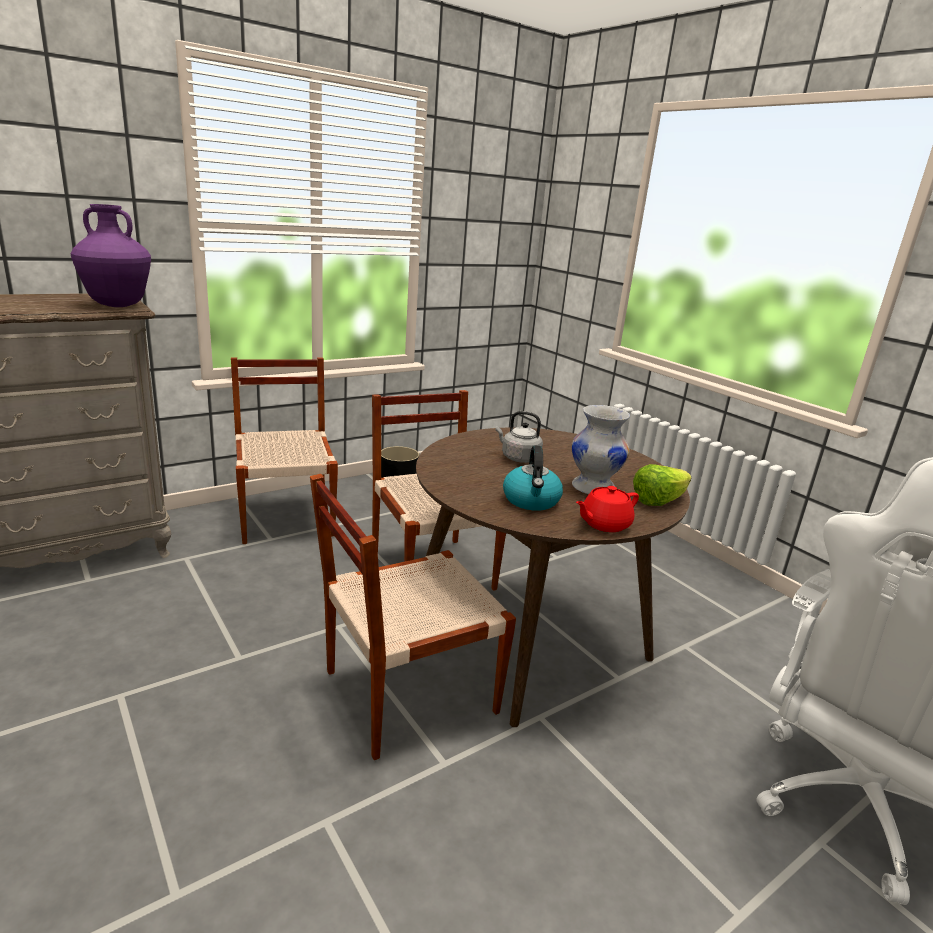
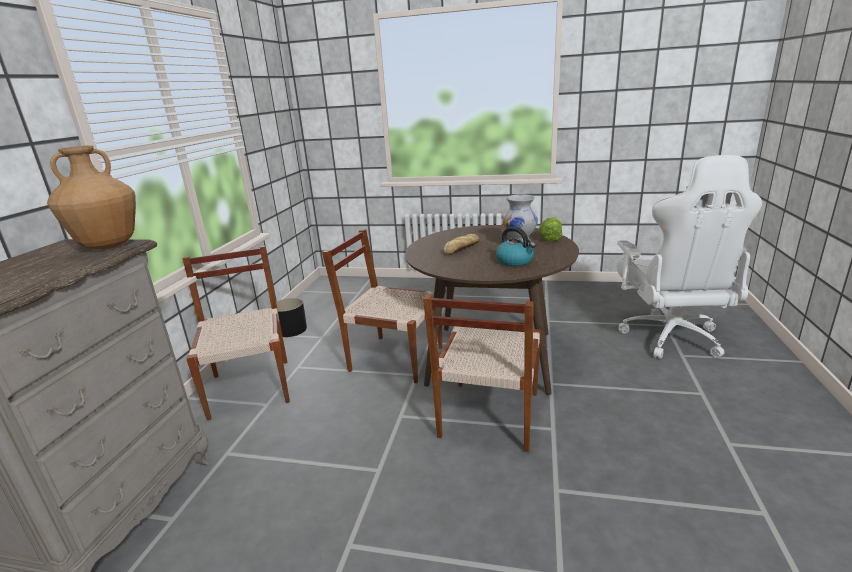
camera: 40 degrees left, 0 degrees up
purple vase [71,204,151,307] -> brown vase [47,145,136,250]
chair [231,357,338,544] -> chair turned 45 degrees clockwise [183,246,290,420]
grey kettle [496,411,543,463] -> bread [443,234,480,255]
red teapot [576,486,639,532] -> none

